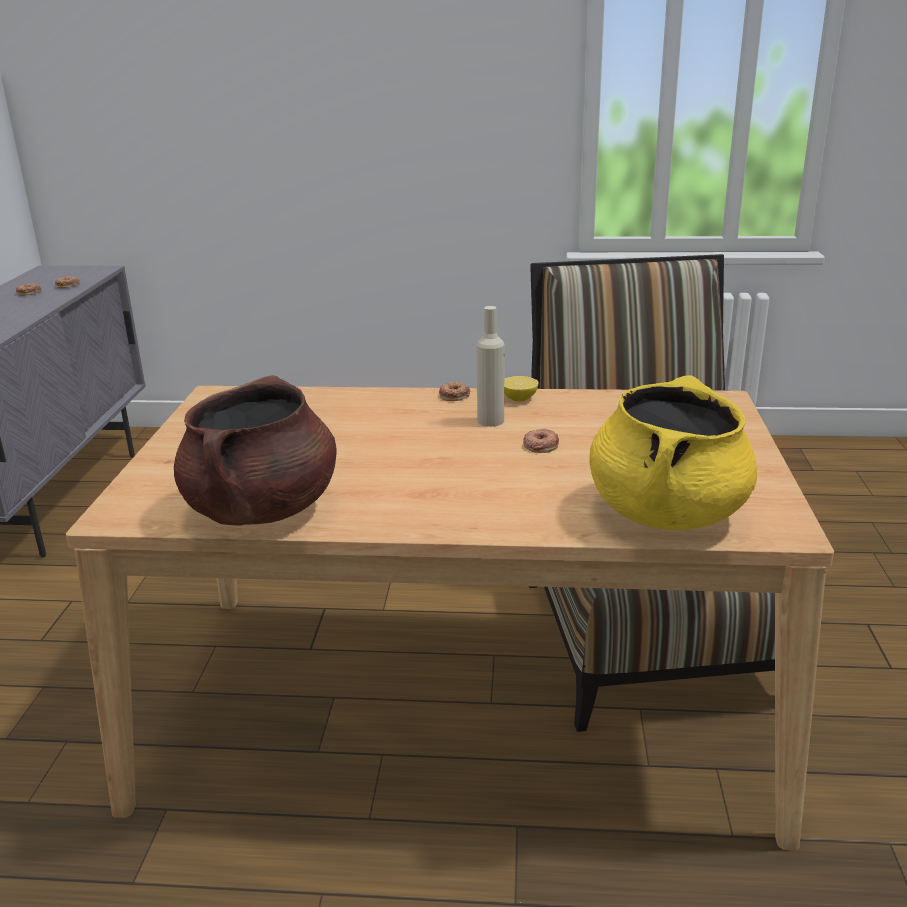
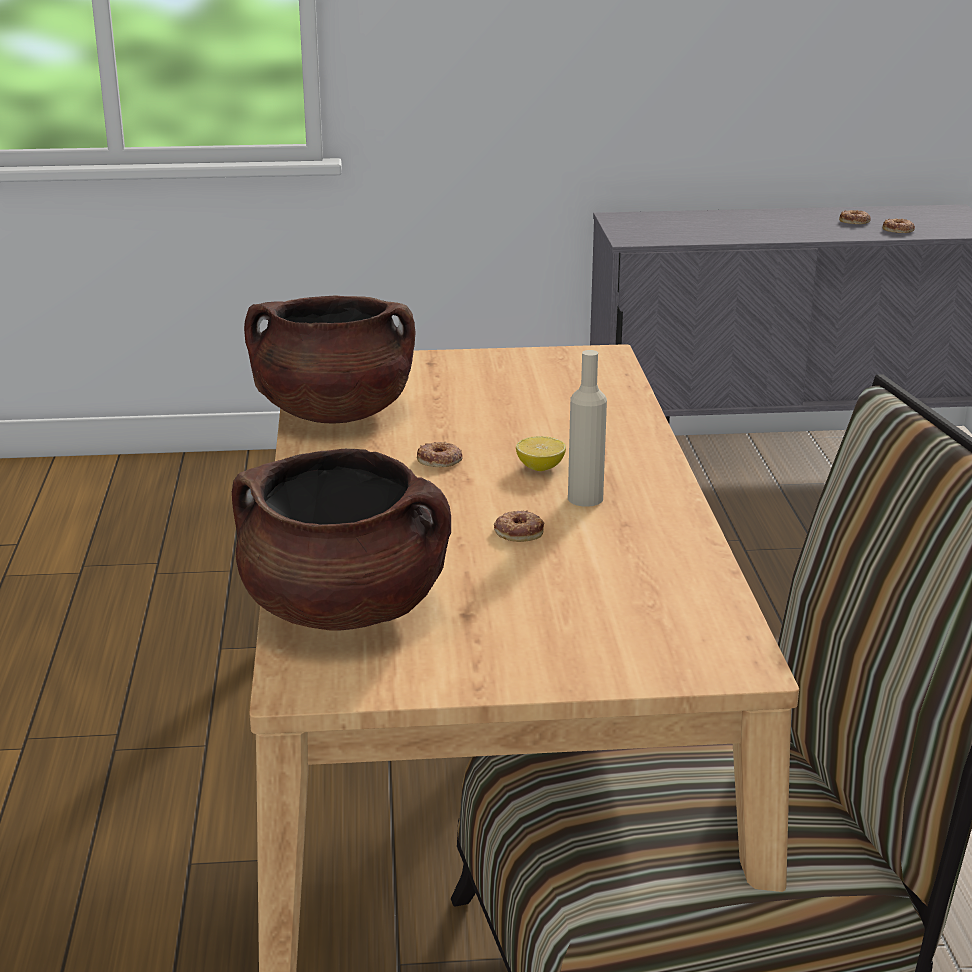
camera: 80 degrees right, 0 degrees up
donut [439,382,470,401] -> donut moved to [417,442,462,467]
lemon [504,376,539,401] -> lemon moved to [516,436,566,471]
yellow cooking pot [589,375,757,530] -> brown cooking pot [232,449,451,631]

